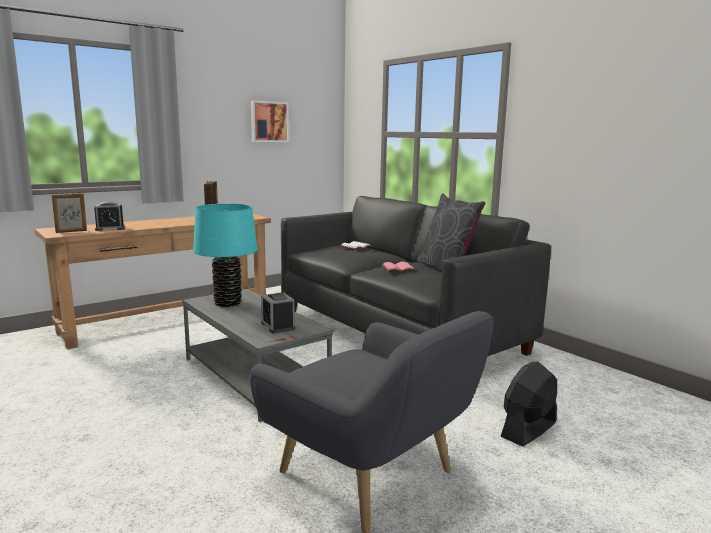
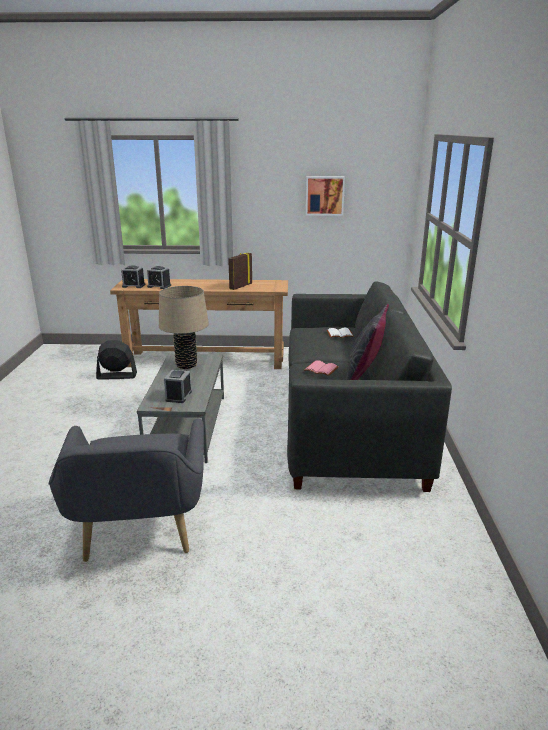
camera: 40 degrees right, 10 degrees up
picture frame [52,193,87,233] -> alarm clock [121,266,145,288]
turquoise table lamp [193,204,258,307] -> beige table lamp [159,286,209,369]
black fan [501,361,557,446] -> black fan moved to [96,340,137,379]

